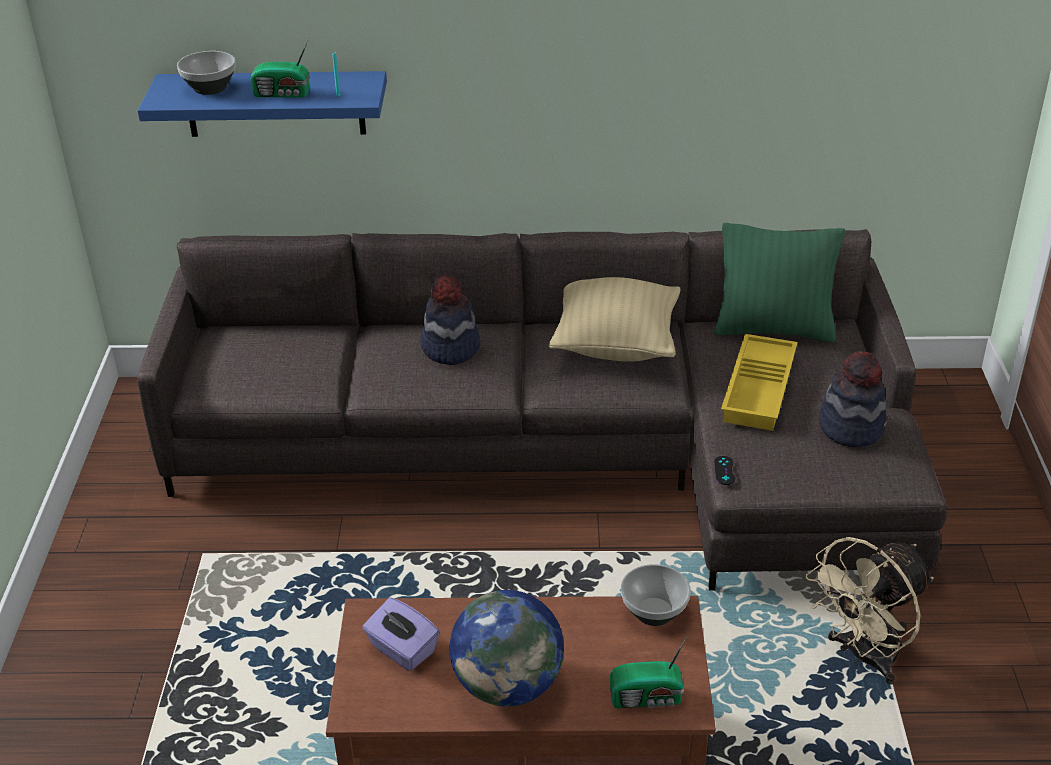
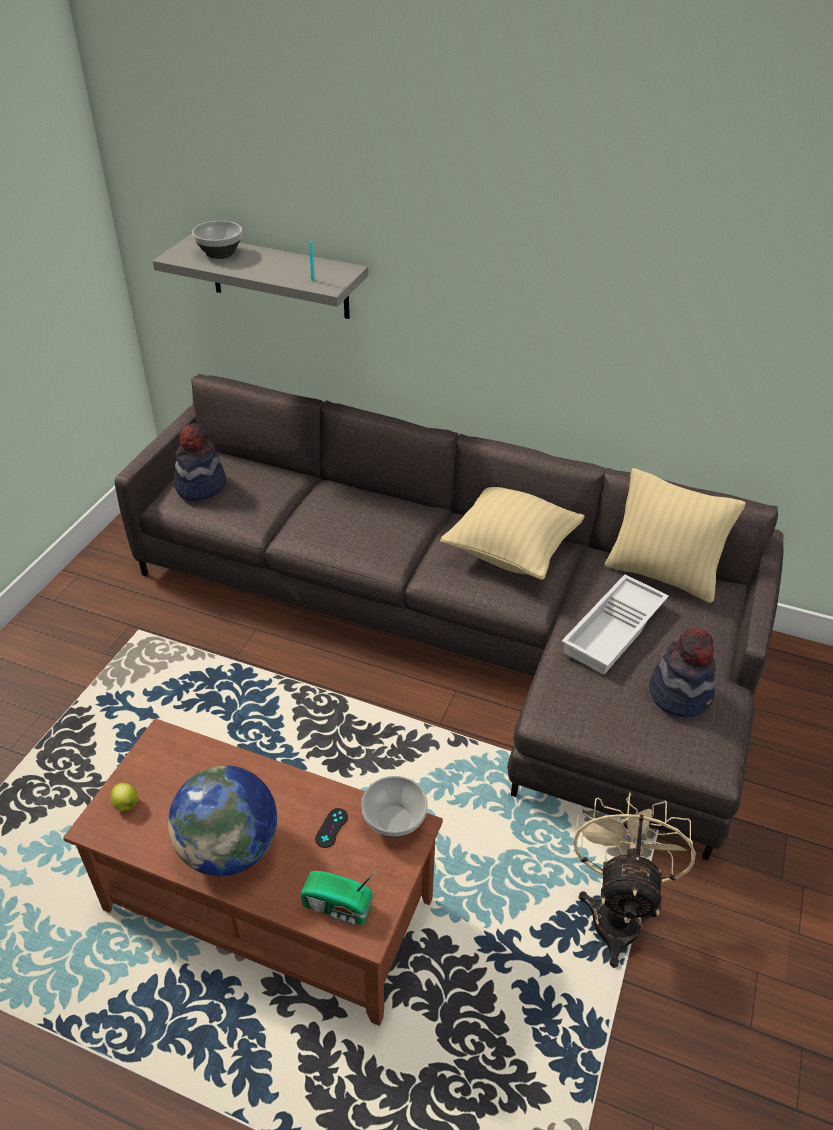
camera: 20 degrees right, 5 degrees up
blue shelf [138,71,387,137] -> grey shelf [153,234,368,319]
radio [251,38,310,98] -> none
purple tissue box [362,598,439,671] -> none
hat [420,272,481,365] -> hat moved to [174,423,226,501]
green pillow [714,223,845,342] -> beige pillow [605,468,746,603]
black game controller [714,456,735,485] -> black game controller moved to [315,808,348,848]
yellow tray [721,334,797,431] -> white tray [562,574,669,675]
beige fan [806,537,934,685] -> beige fan turned 120 degrees clockwise [573,792,696,968]
none -> apple [111,782,138,811]

